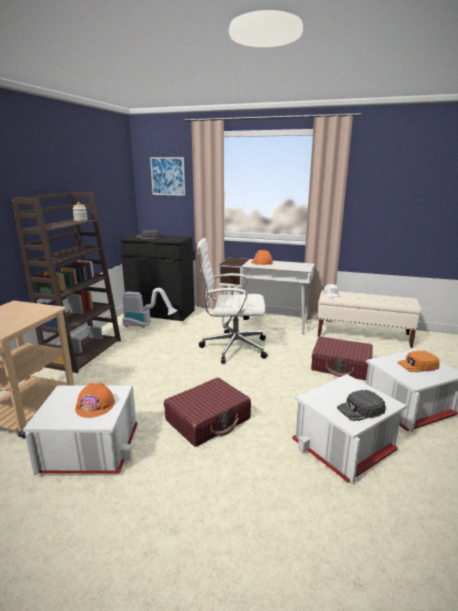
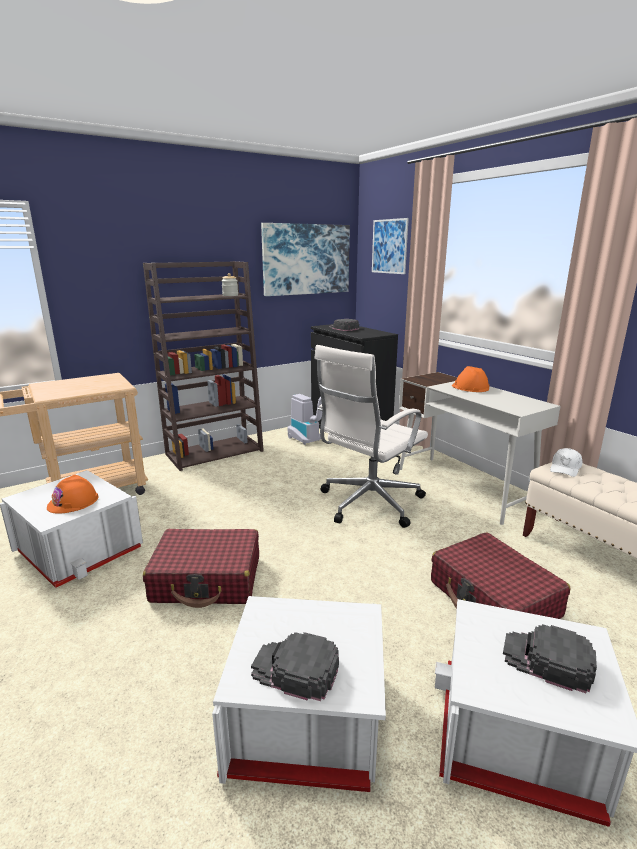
camera: 40 degrees right, 0 degrees up
white office chair [197,238,268,364] -> white office chair turned 90 degrees counterclockwise [314,345,428,528]
orange cap [398,350,440,372] -> black cap [503,624,597,693]
none -> picture [261,223,350,296]

